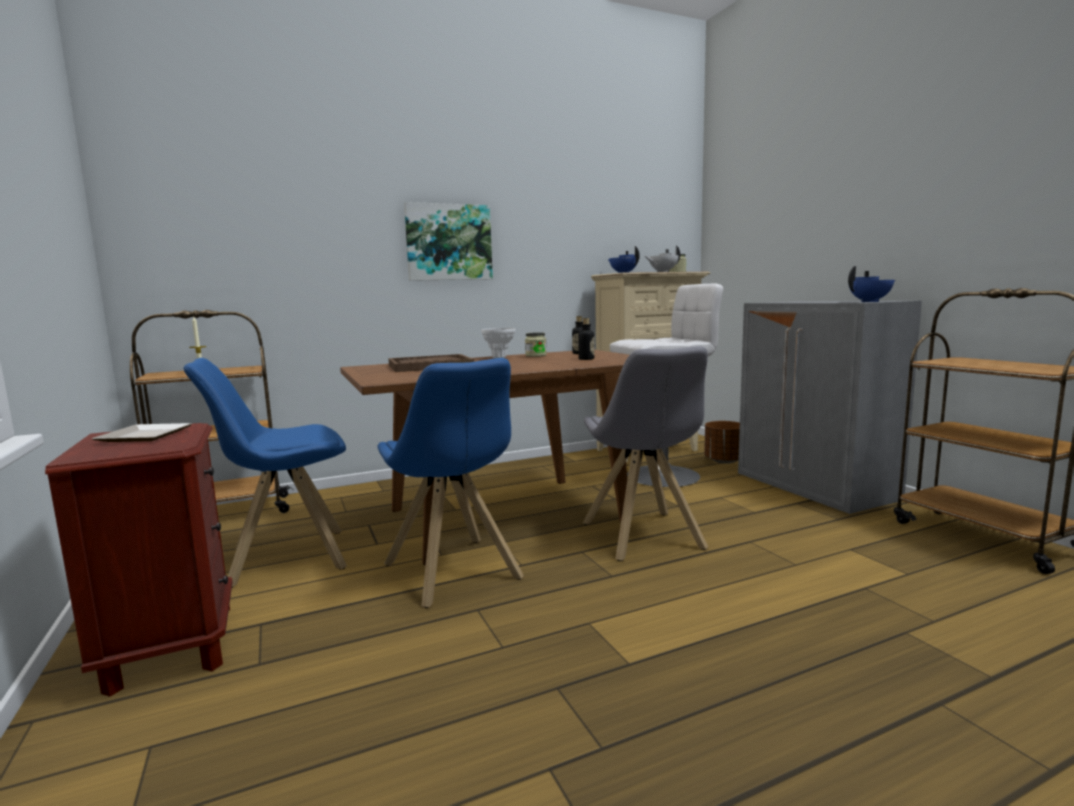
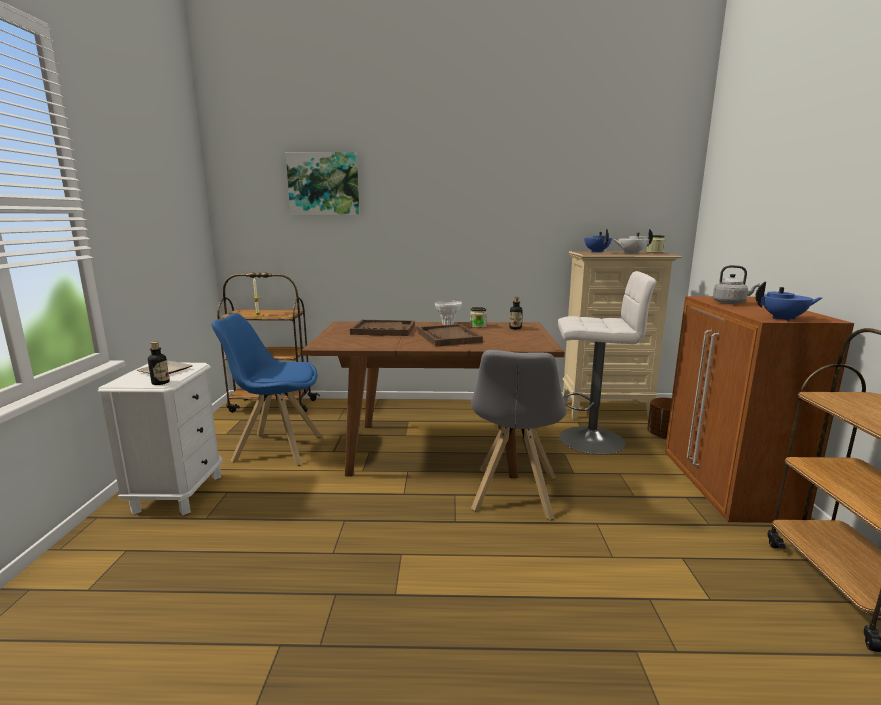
camera: 25 degrees right, 5 degrees up
brown nightstand [45,423,233,697] -> white nightstand [98,363,223,515]
blue chair [377,358,524,608] -> none
picture [404,202,493,281] -> picture moved to [286,152,360,215]
bottle [578,318,595,360] -> bottle moved to [148,342,170,385]
grey cabinet [738,301,922,514] -> brown cabinet [665,296,854,523]
none -> brown tray [418,324,483,346]
none -> grey kettle [713,265,760,304]

